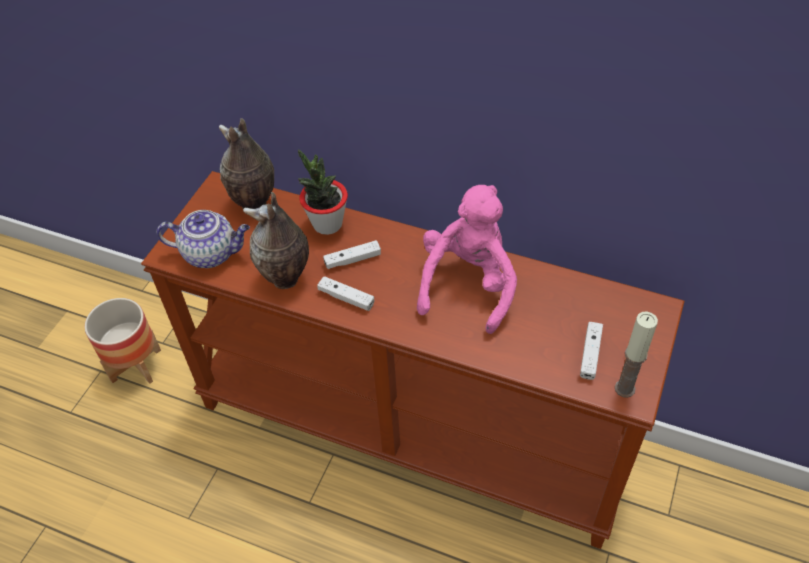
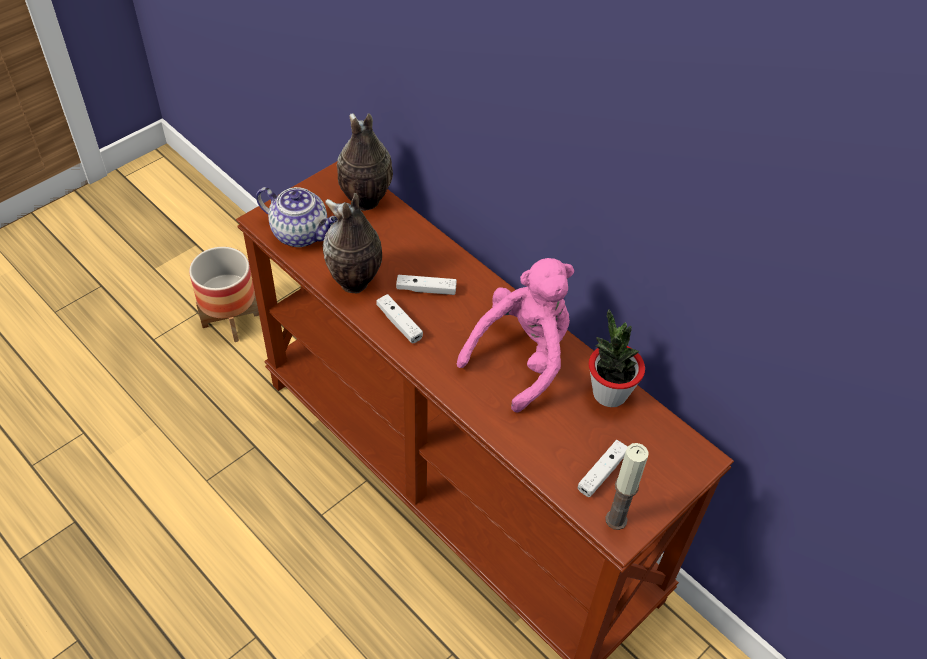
camera: 20 degrees right, 0 degrees up
potted plant [298,149,348,235] -> potted plant moved to [589,309,645,407]

